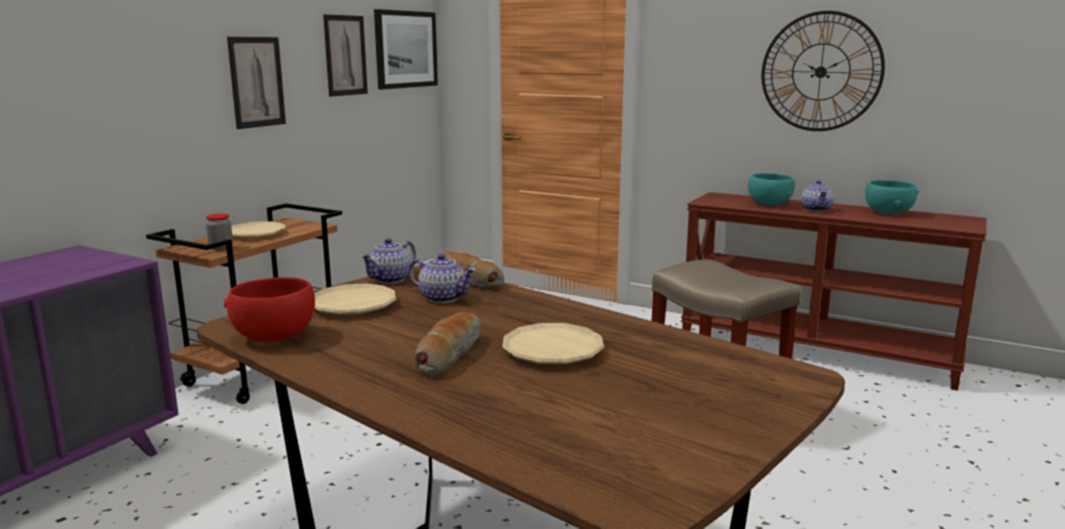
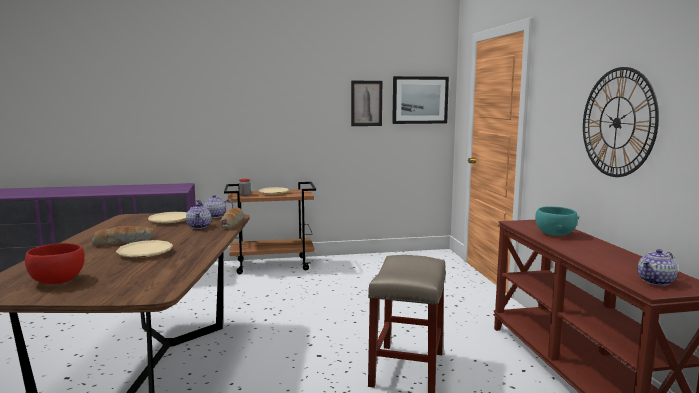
camera: 50 degrees right, 5 degrees down
red bowl [224,277,315,342] -> red bowl moved to [25,243,85,284]
picture [227,37,286,129] -> none
teapot [801,180,834,212] -> teapot moved to [638,249,678,286]
turquoise bowl [865,180,919,214] -> none

